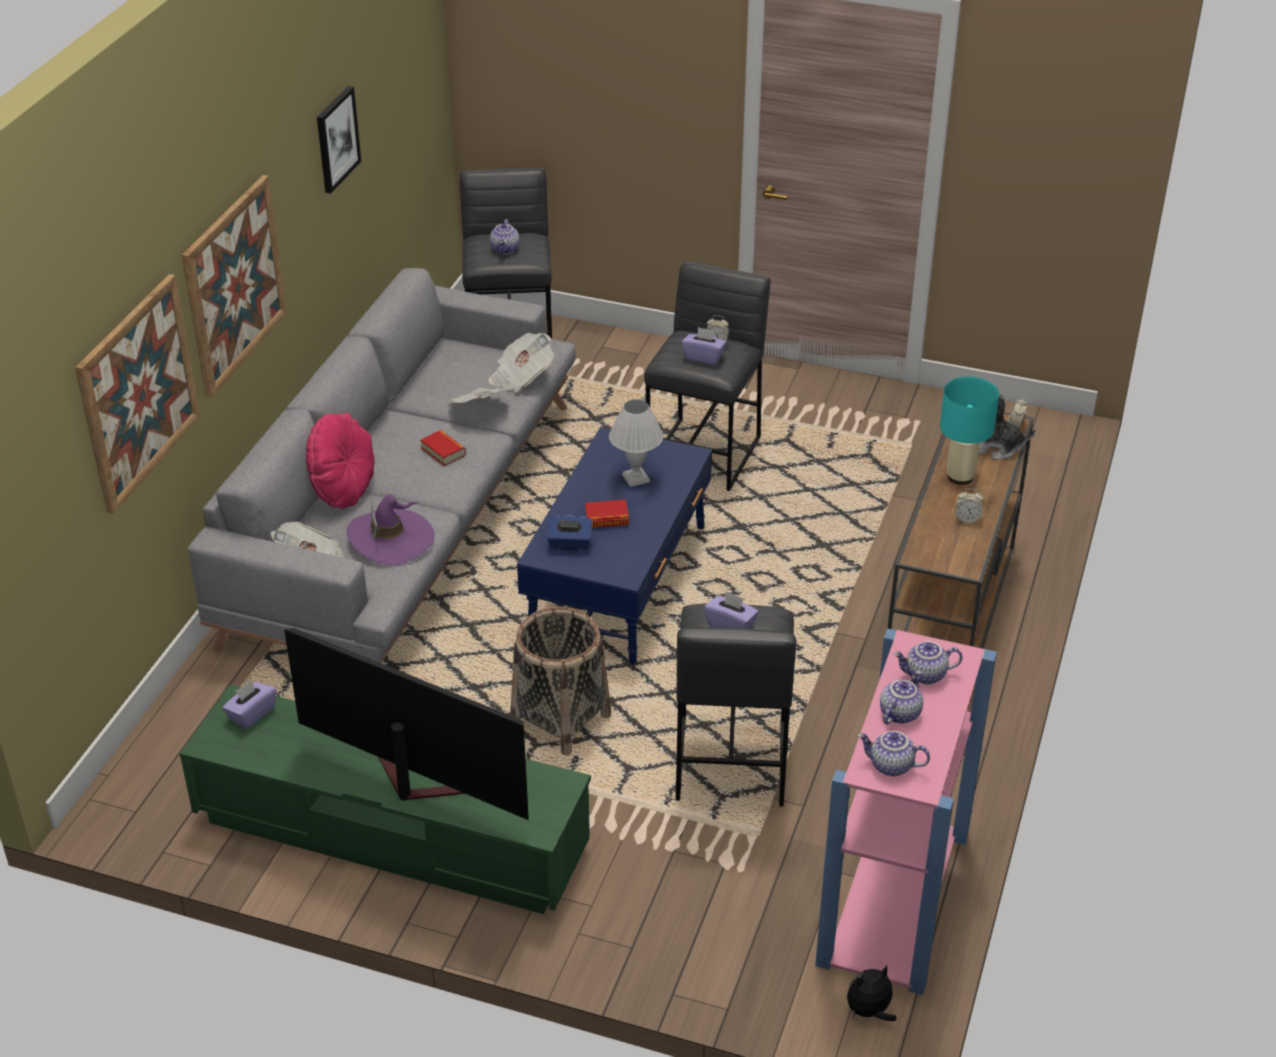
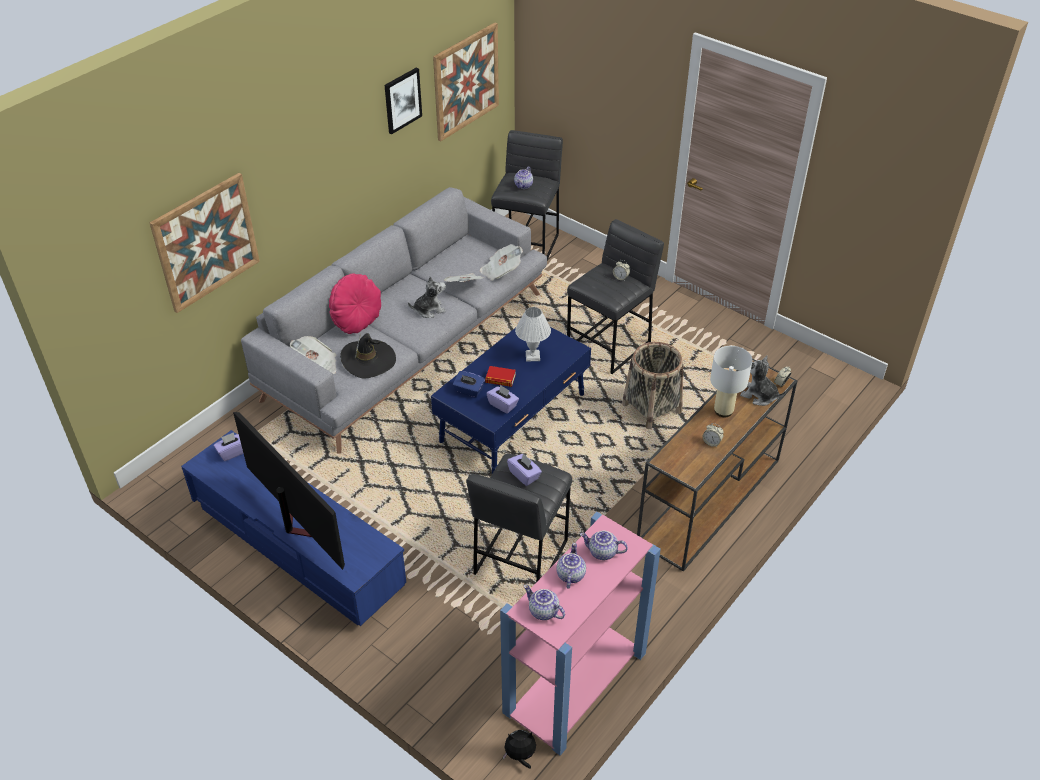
camera: 20 degrees right, 5 degrees up
green tv stand [179,684,591,914] -> blue tv stand [181,430,406,626]
picture [182,175,287,397] -> picture moved to [433,23,499,141]
purple hat [347,494,435,566] -> black hat [340,333,396,378]
book [420,430,466,466] -> plush toy [408,276,446,318]
basket [510,607,611,756] -> basket moved to [622,342,683,429]
purple tissue box [682,327,726,365] -> purple tissue box moved to [487,385,519,414]
teapot [880,671,923,725] -> teapot turned 45 degrees counterclockwise [556,543,586,588]
turquoise table lamp [940,376,999,485] -> white table lamp [710,346,752,417]

